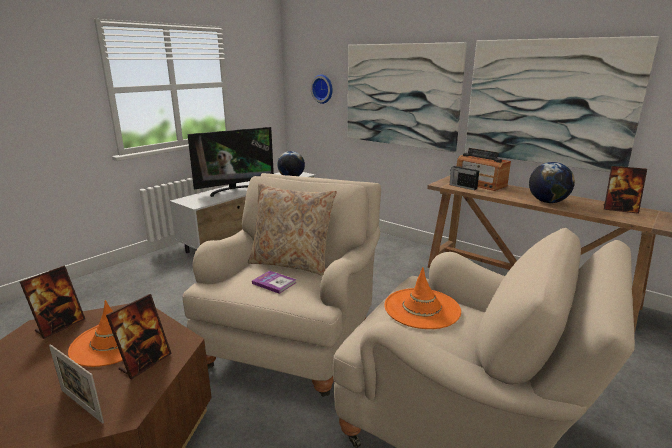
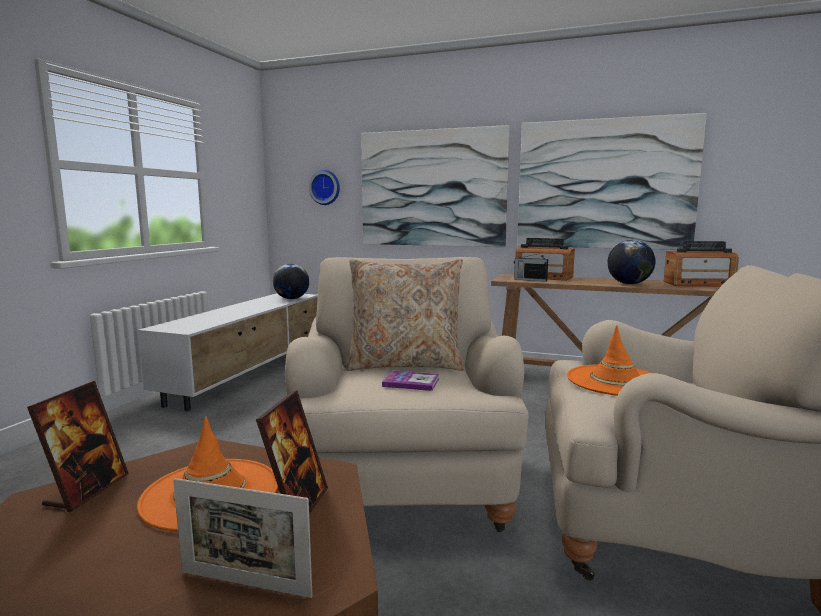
camera: 20 degrees left, 10 degrees down
television [187,127,274,197] -> none
picture frame [604,166,647,214] -> radio [664,241,739,287]

